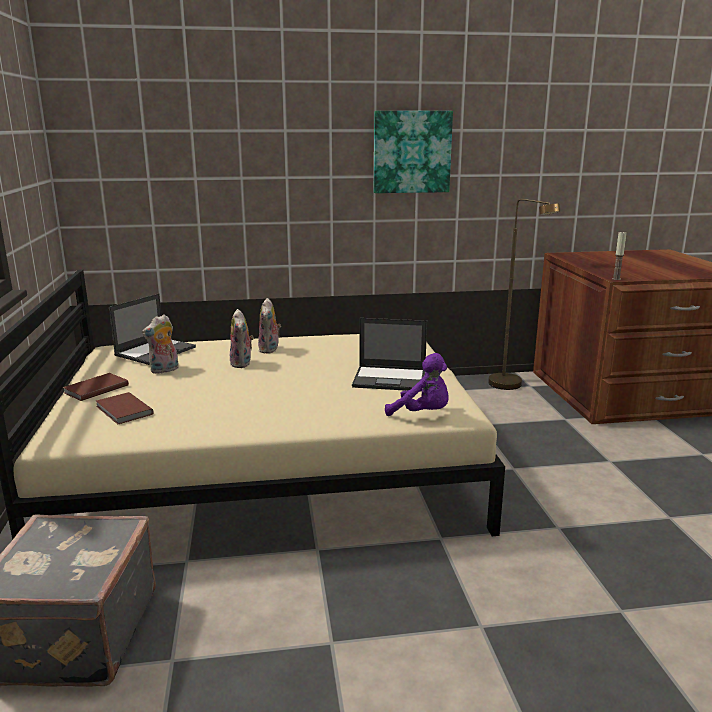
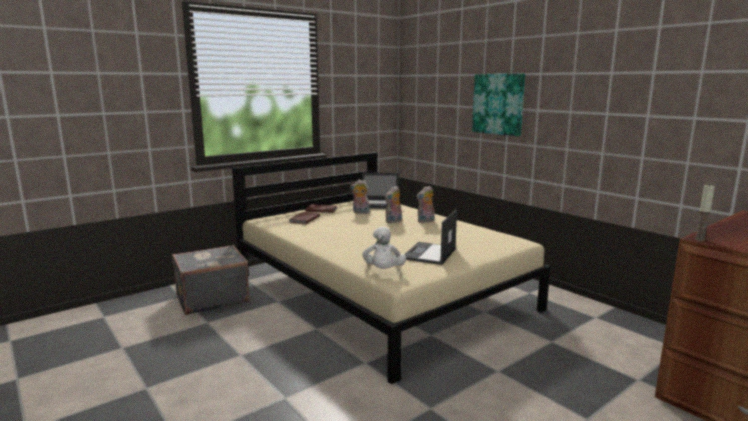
camera: 60 degrees right, 5 degrees down
laptop [352,318,427,391] -> laptop turned 45 degrees clockwise [404,209,457,265]
picture [374,111,453,193] -> picture moved to [472,73,525,136]
purple plush toy [385,353,449,416] -> white plush toy [362,227,406,269]
brown floor lamp [488,199,560,390] -> none

